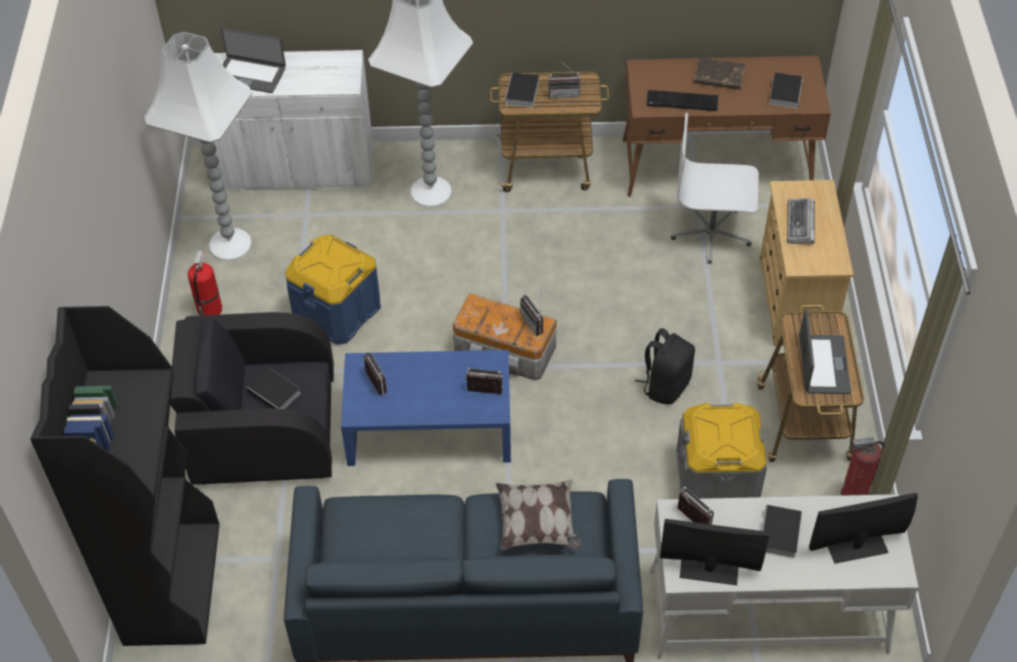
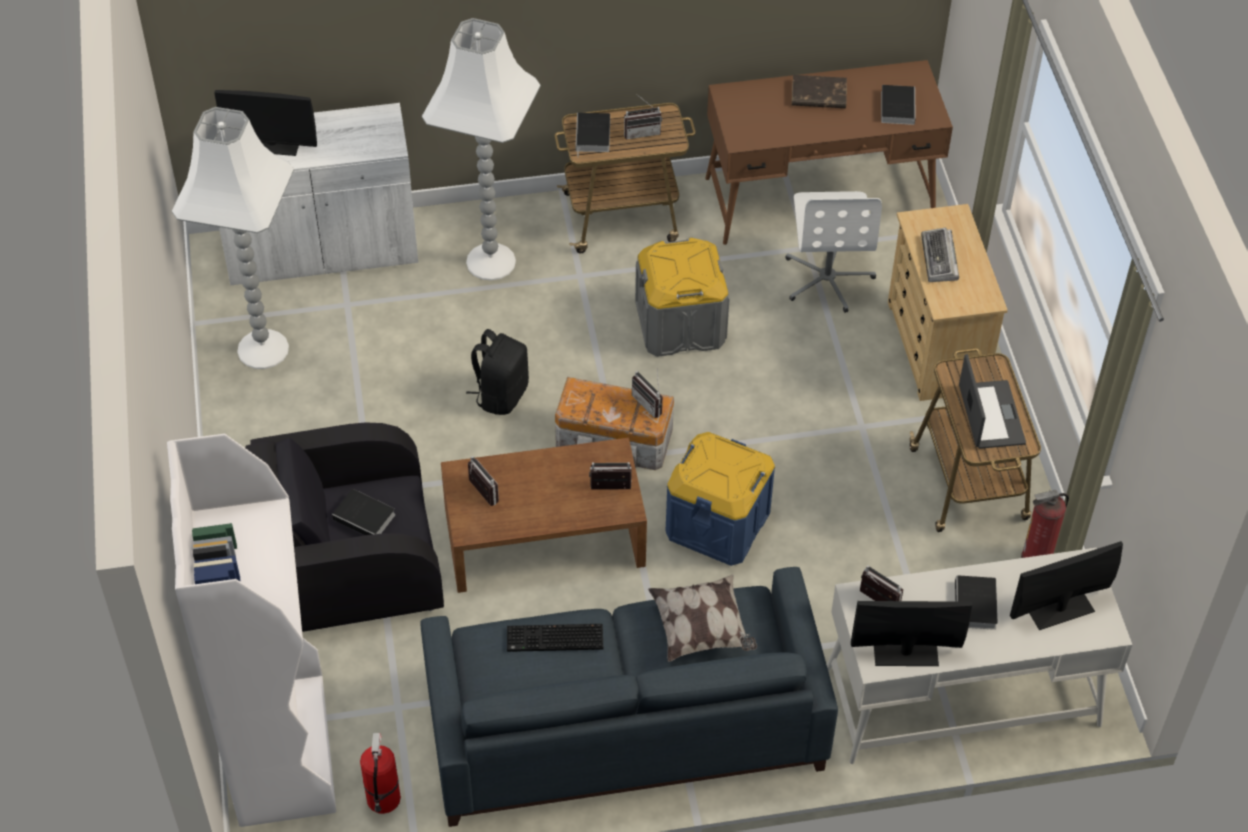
camera: 10 degrees left, 0 degrees up
black bookcase [30,306,220,646] -> white bookcase [167,434,336,827]
fire extinguisher [188,251,222,316] -> fire extinguisher moved to [360,733,401,814]
laptop [221,28,286,93] -> monitor [214,90,317,156]
blue storage box [285,235,381,345] -> blue storage box moved to [666,432,775,566]
blue coffee table [341,350,511,466] -> brown coffee table [441,438,647,593]
black backpack [635,328,695,404] -> black backpack moved to [466,329,529,415]
keyboard [646,90,718,111] -> keyboard moved to [507,624,603,652]
white office chair [671,113,759,264] -> white office chair turned 90 degrees counterclockwise [785,191,882,313]
grey storage box [676,403,767,499] -> grey storage box moved to [635,238,730,357]

